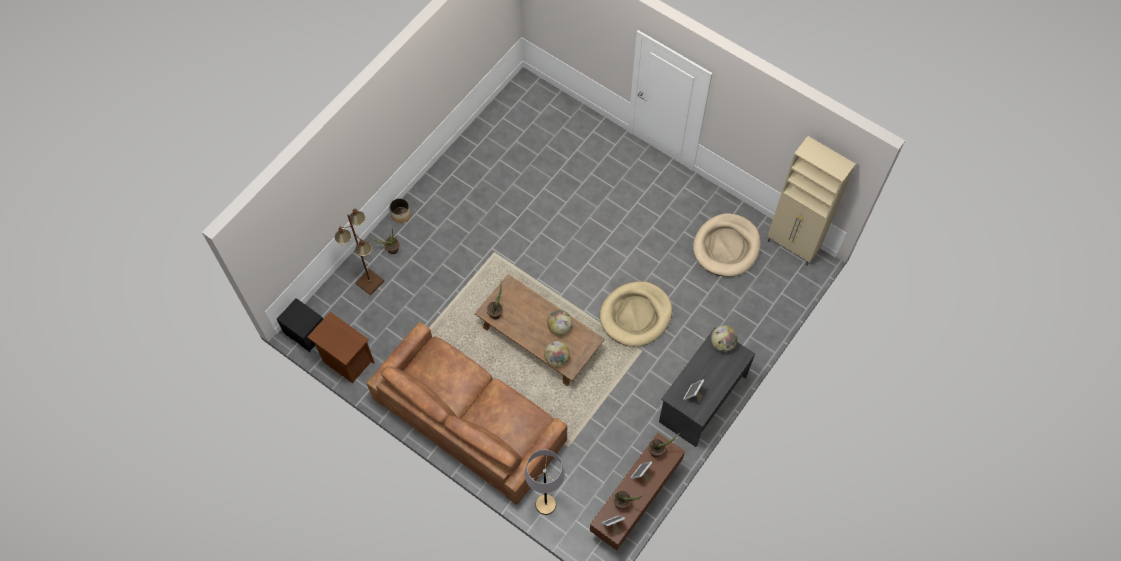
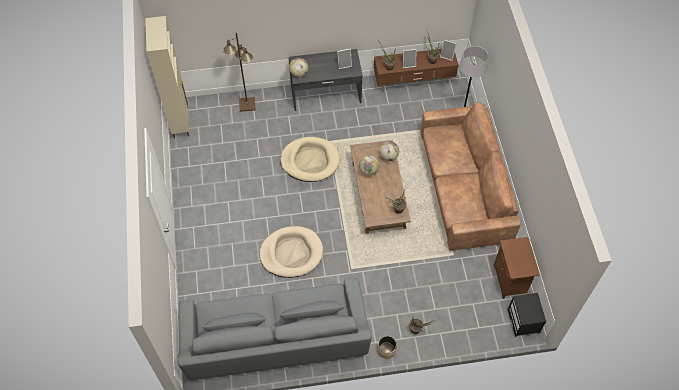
camera: 135 degrees left, 5 degrees down
brown floor lamp [335,209,384,295] -> brown floor lamp moved to [223,32,256,112]
beige dog bed [693,213,761,277] -> beige dog bed moved to [259,226,323,278]
none -> grey sofa [177,278,372,380]

